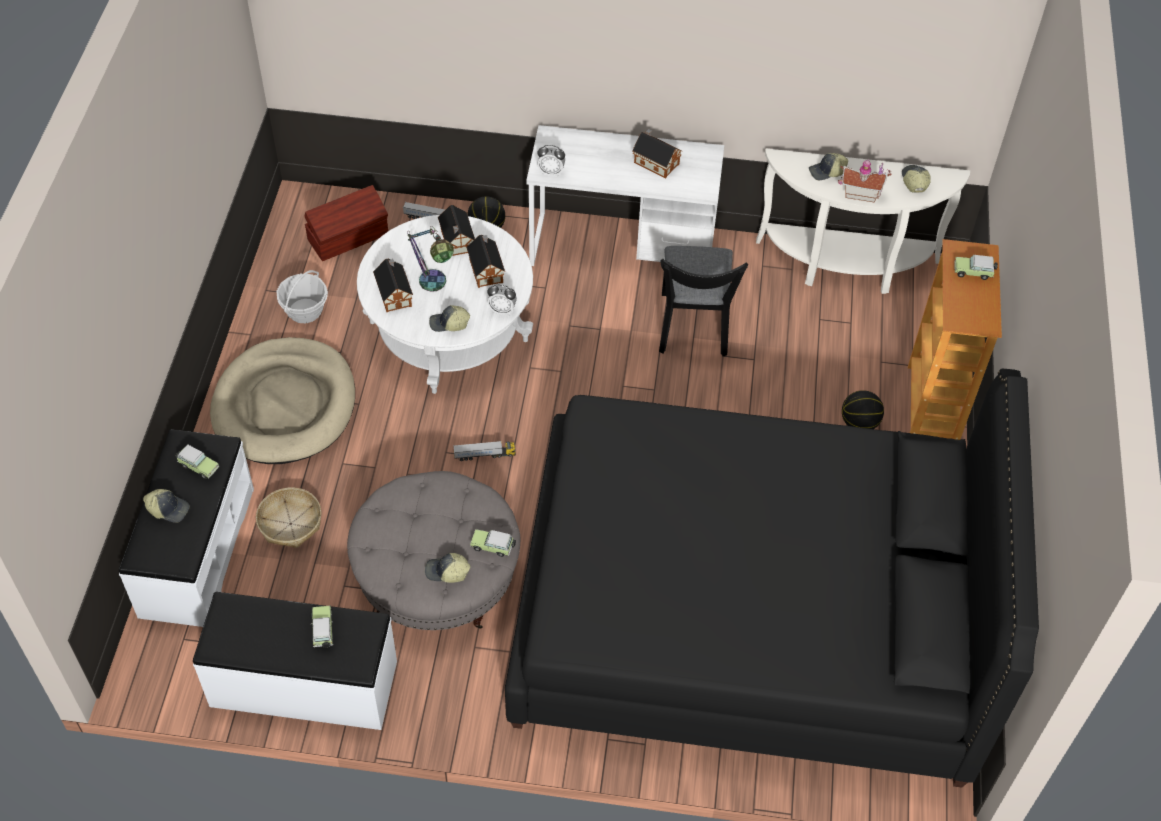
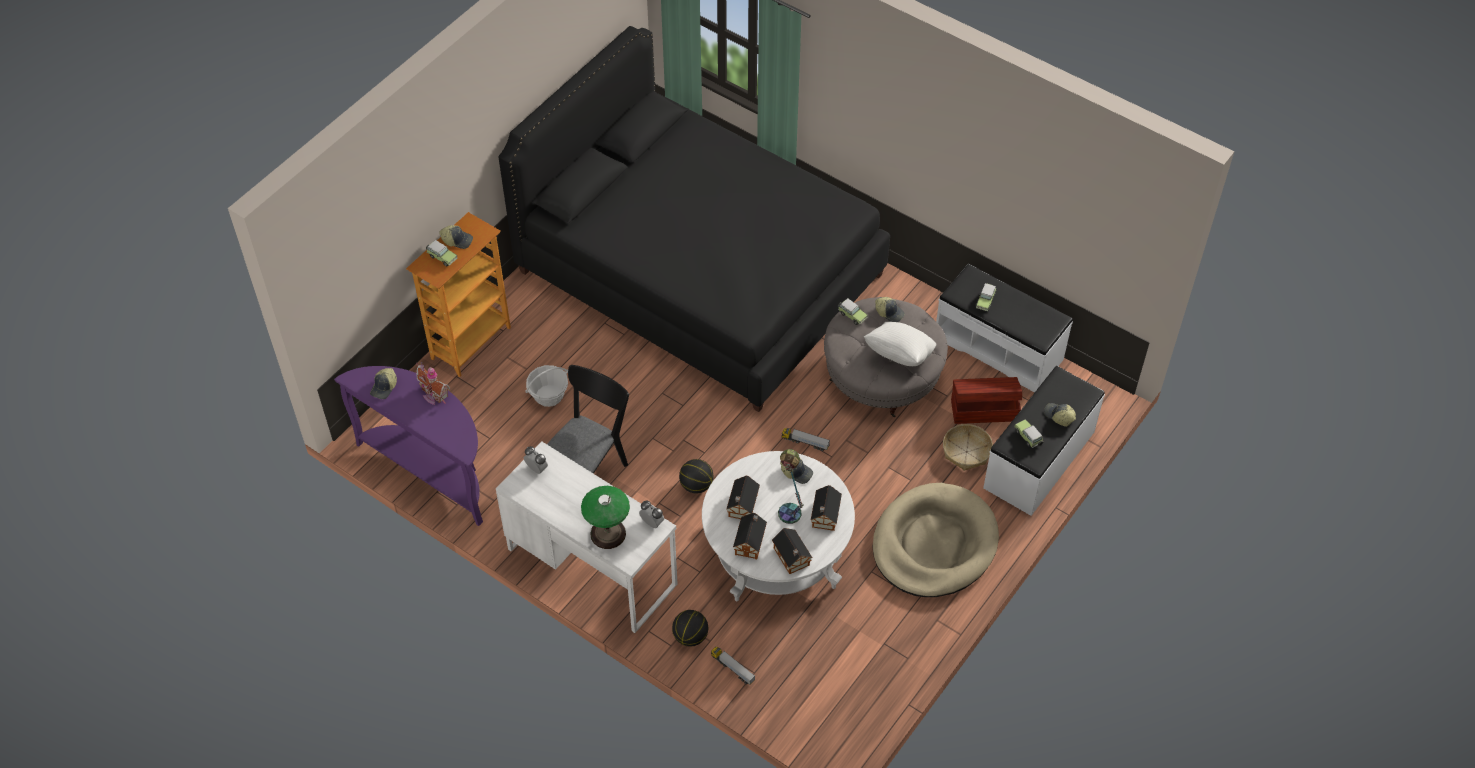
camera: 150 degrees left, 0 degrees up
basket [276,270,328,323] -> basket moved to [525,365,568,407]
brown storage box [305,185,388,261] -> brown storage box moved to [951,377,1022,424]
alarm clock [487,284,517,315] -> alarm clock moved to [524,446,548,474]
toy house [632,129,682,178] -> toy house moved to [772,528,812,574]
white console table [756,148,970,294] -> purple console table [334,366,483,526]
cap [809,153,848,180] -> cap moved to [439,225,473,249]
basketball [842,390,884,429] -> basketball moved to [679,459,713,493]
none -> table lamp [581,486,630,549]
none -> white pillow [864,322,937,366]

